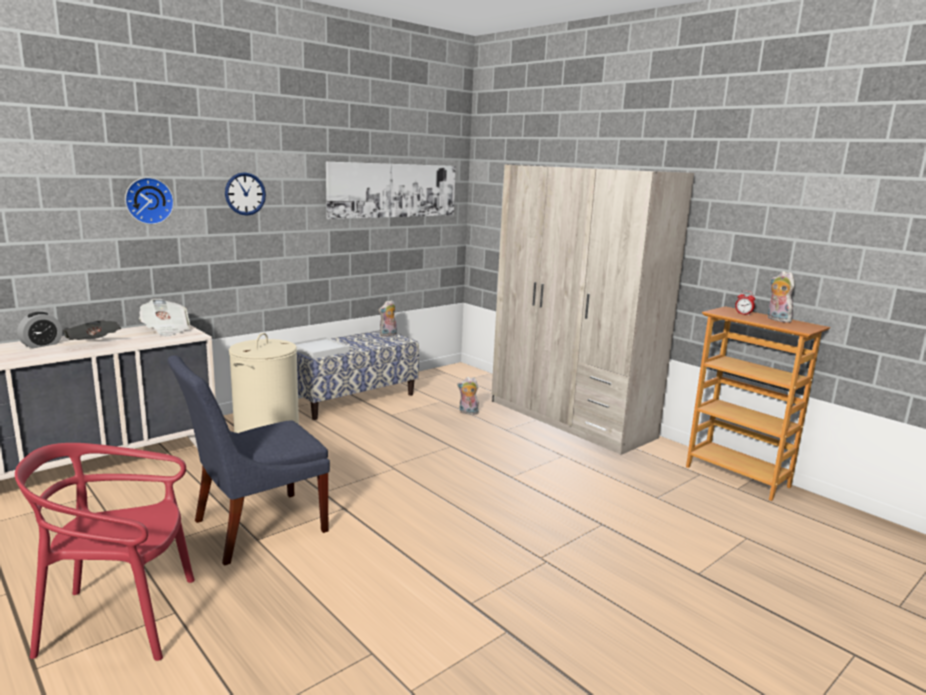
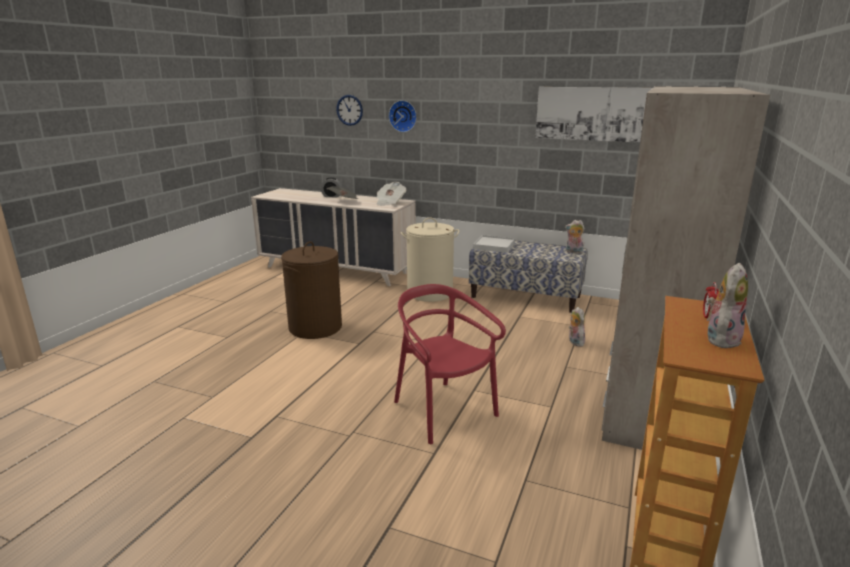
camera: 65 degrees right, 5 degrees up
red chair [15,443,195,661] -> red chair moved to [394,284,506,444]
blue chair [167,355,330,565] -> brown laundry basket [281,241,342,339]
wall clock [225,172,266,216] -> wall clock moved to [336,95,363,126]

